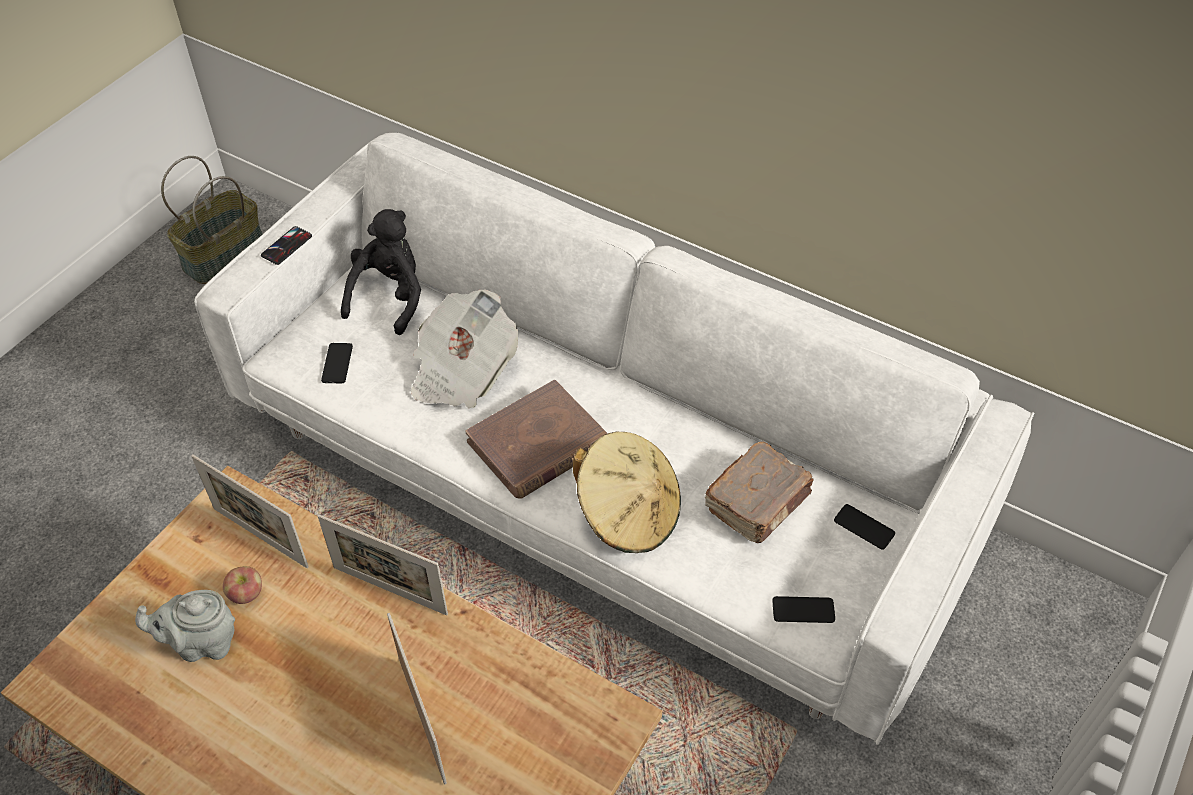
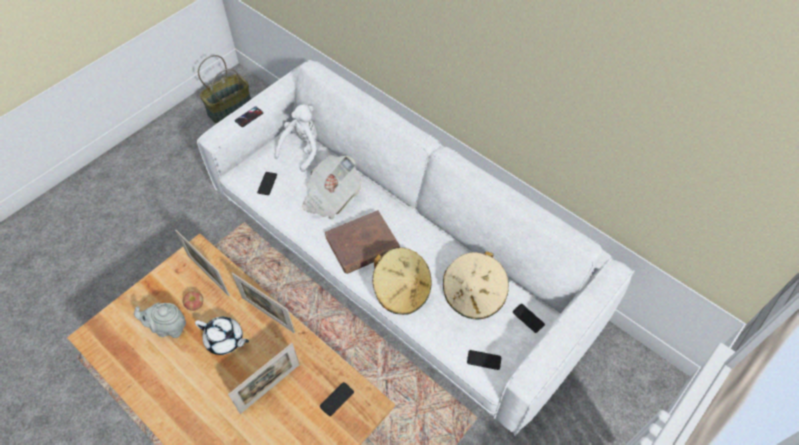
camera: 10 degrees right, 5 degrees up
black plush toy [341,209,421,335] -> white plush toy [274,104,317,172]
picture frame [387,613,447,784] -> picture frame turned 60 degrees clockwise [228,343,300,414]
brown book [705,442,814,543] -> beige hat [443,251,509,319]
none -> white teapot [195,316,249,355]
none -> phone [320,382,354,416]

